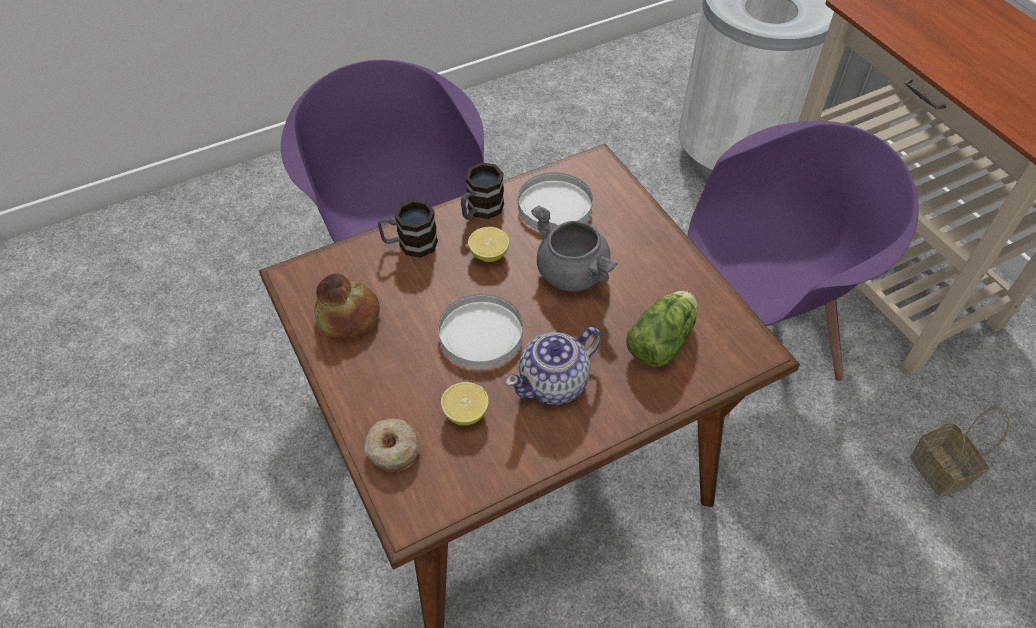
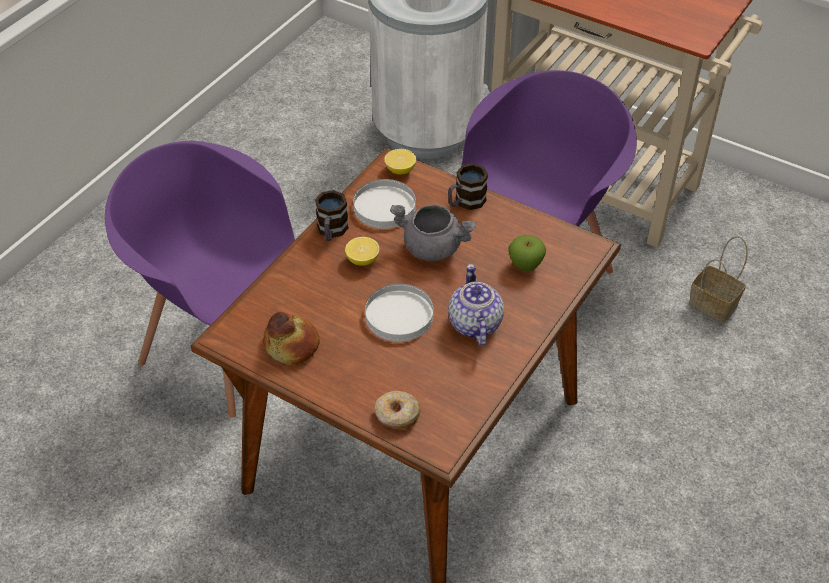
camera: 30 degrees left, 5 degrees down
mug [378,199,438,258] -> mug moved to [448,163,488,210]
lemon [441,382,489,426] -> lemon moved to [384,149,416,175]
teapot [505,327,602,405] -> teapot turned 150 degrees clockwise [448,264,504,346]
lettuce [626,291,698,367] -> apple [508,235,546,271]

